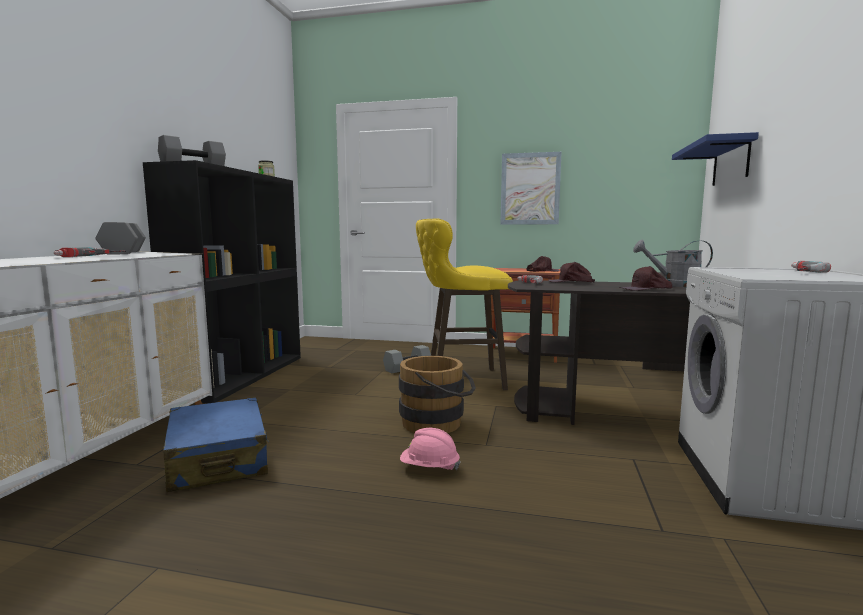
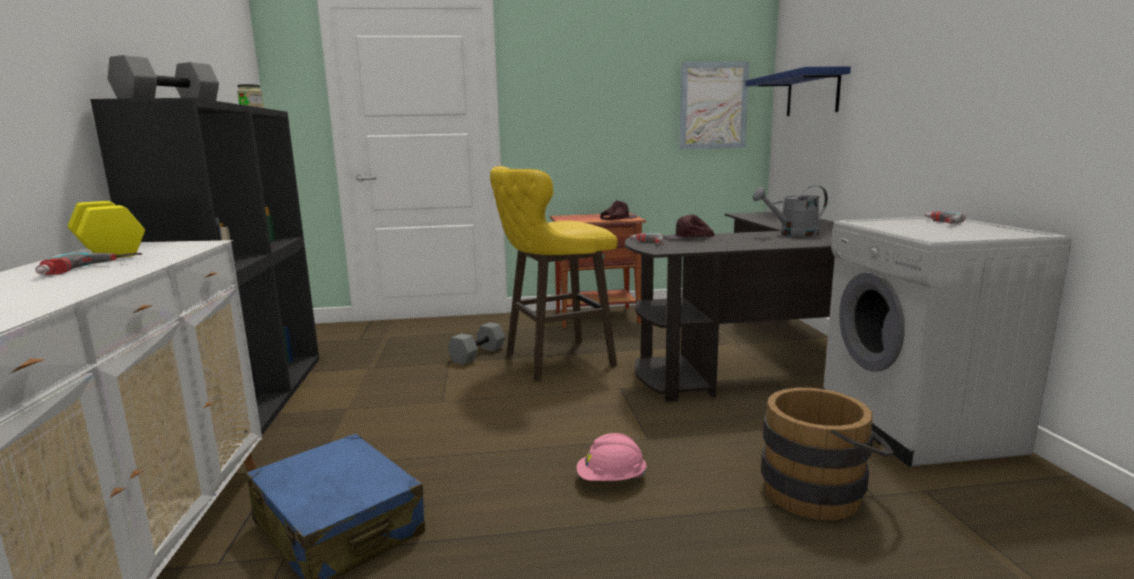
camera: 20 degrees left, 5 degrees up
grey dumbbell [96,222,146,255] -> yellow dumbbell [68,201,145,258]
brown bucket [399,356,476,433] -> brown bucket moved to [761,388,894,520]
picture [501,152,562,225] -> picture moved to [680,62,749,149]
brown cap [619,266,672,291] -> none

